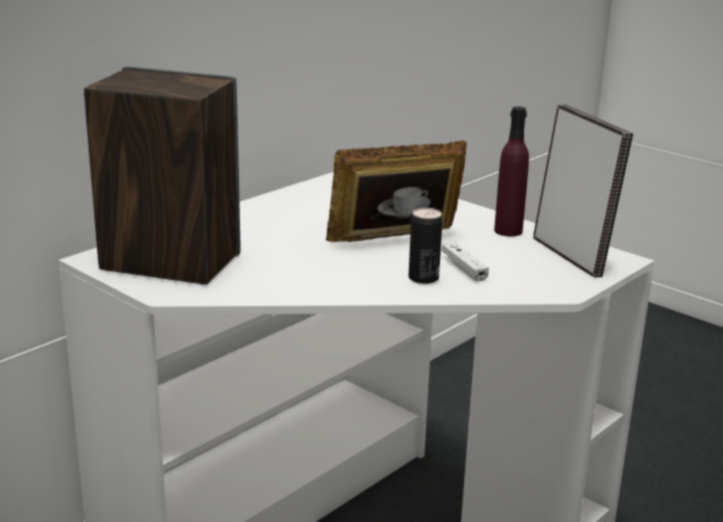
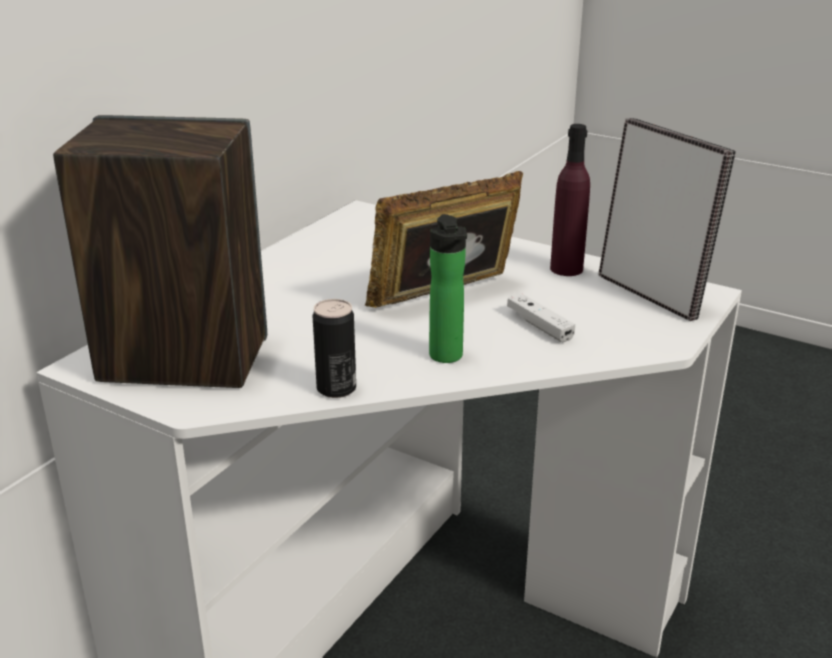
camera: 10 degrees left, 5 degrees up
can [409,208,443,284] -> can moved to [313,299,356,398]
none -> bottle [429,214,467,363]

